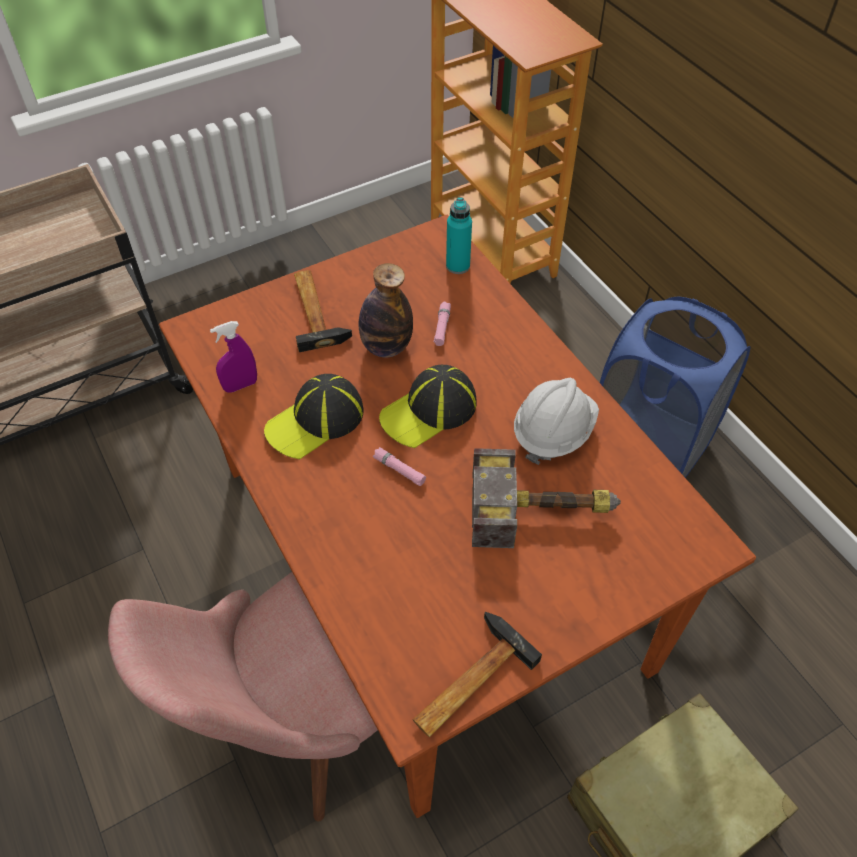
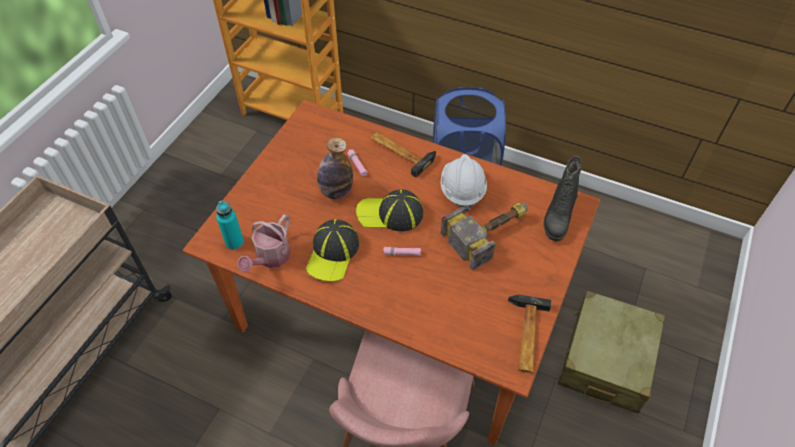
camera: 35 degrees left, 0 degrees up
purple spray bottle [210,321,257,393] -> watering can [237,215,291,272]
hammer [294,270,352,352] -> hammer moved to [371,132,436,178]
cap [379,365,477,448] -> cap turned 75 degrees clockwise [356,189,423,231]
turquoise bottle [446,197,472,274] -> turquoise bottle moved to [216,201,244,250]
none -> black boot [543,156,582,242]

